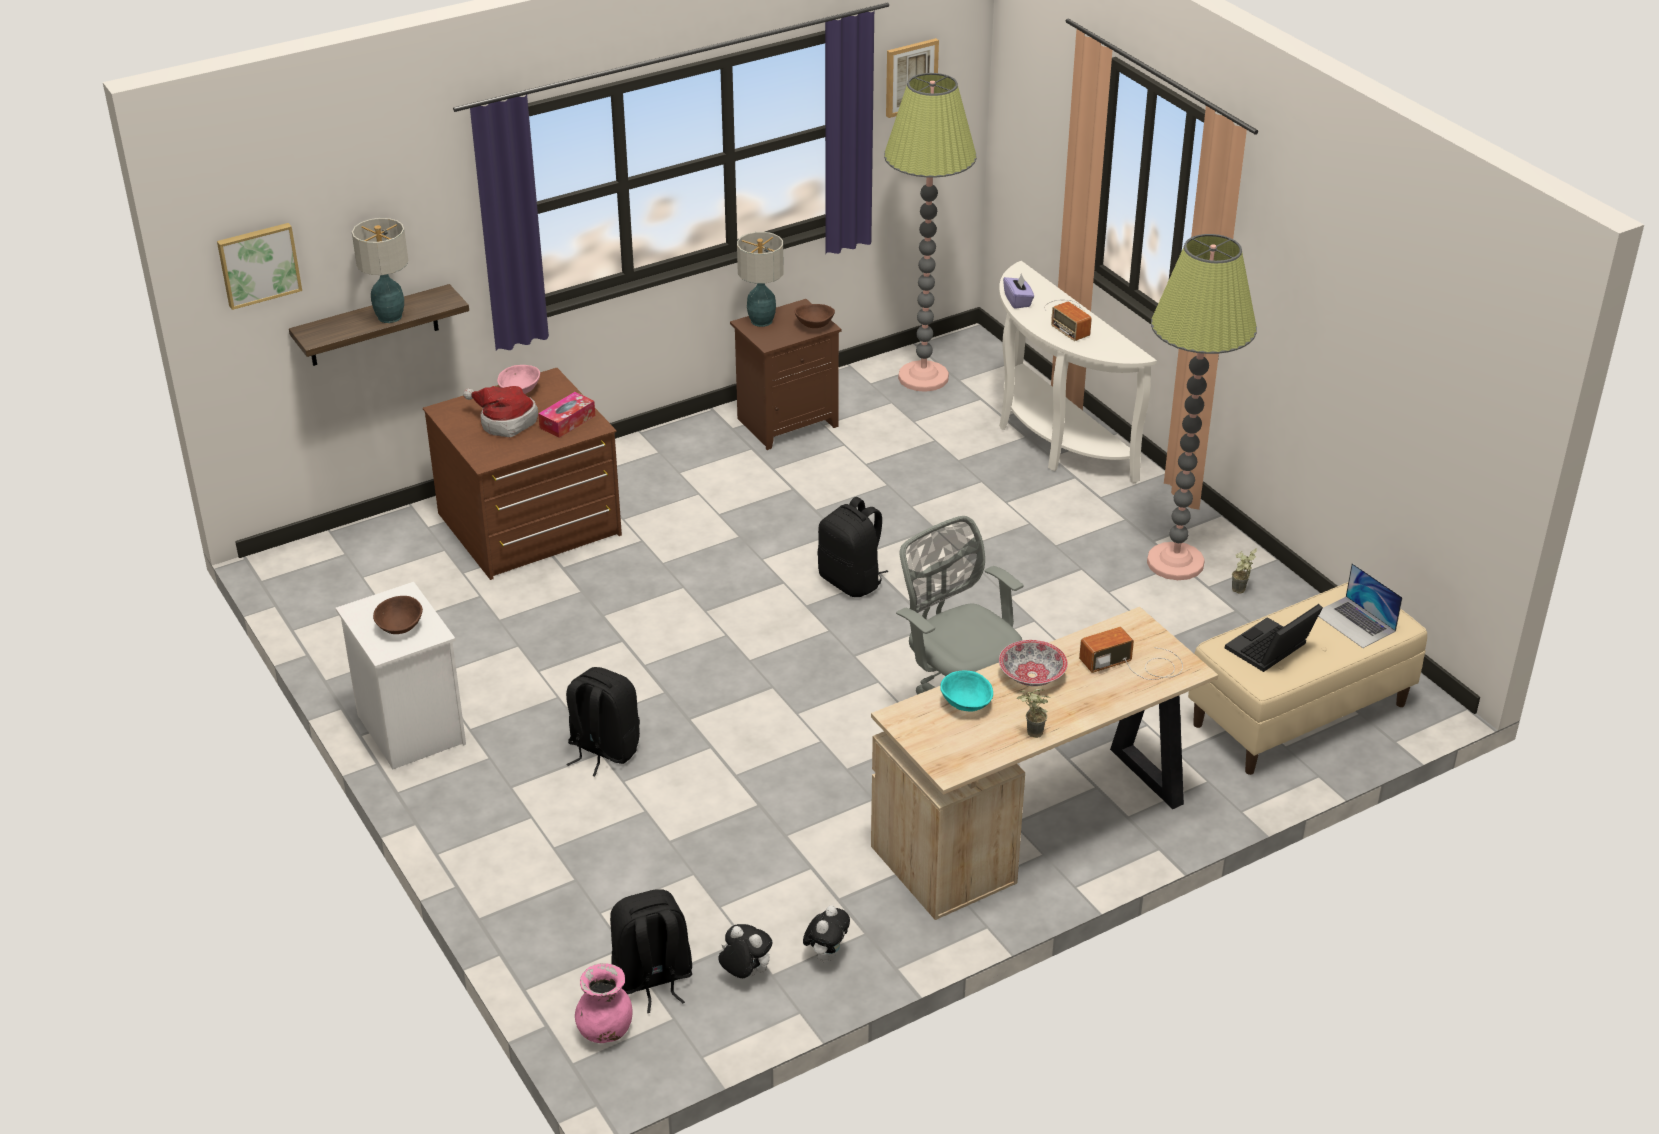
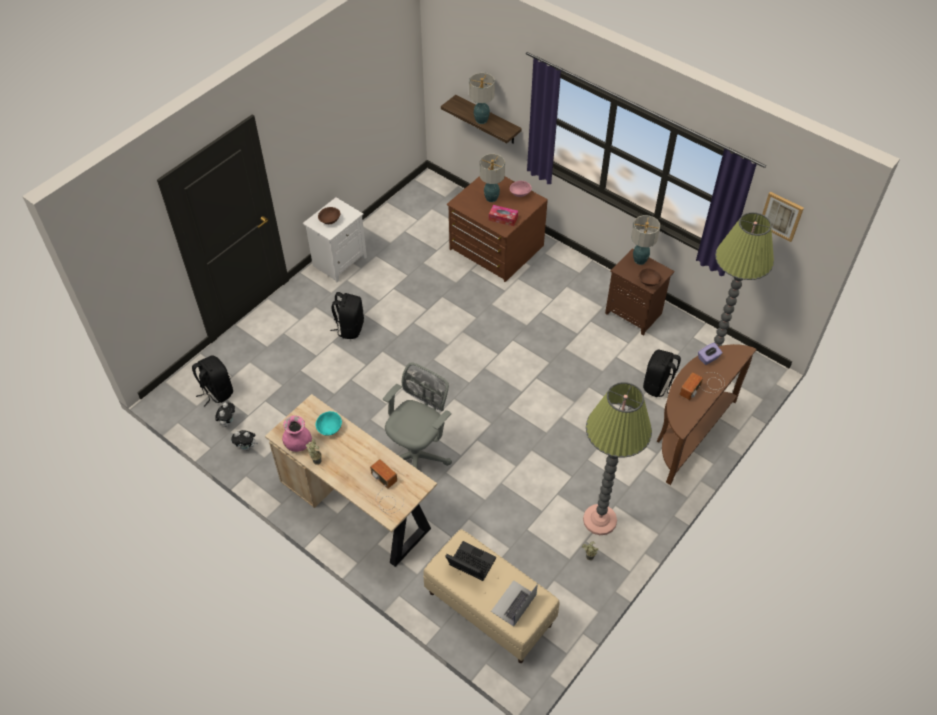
camera: 70 degrees right, 15 degrees up
picture [217,223,302,310] -> none
hat [463,386,538,438] -> table lamp [480,154,505,202]
pink vase [575,963,633,1043] -> pink vase moved to [282,416,312,452]
black backpack [818,497,888,597] -> black backpack moved to [643,350,681,397]
white console table [999,261,1157,483] -> brown console table [657,344,757,485]
bowl [999,640,1068,686] -> none

